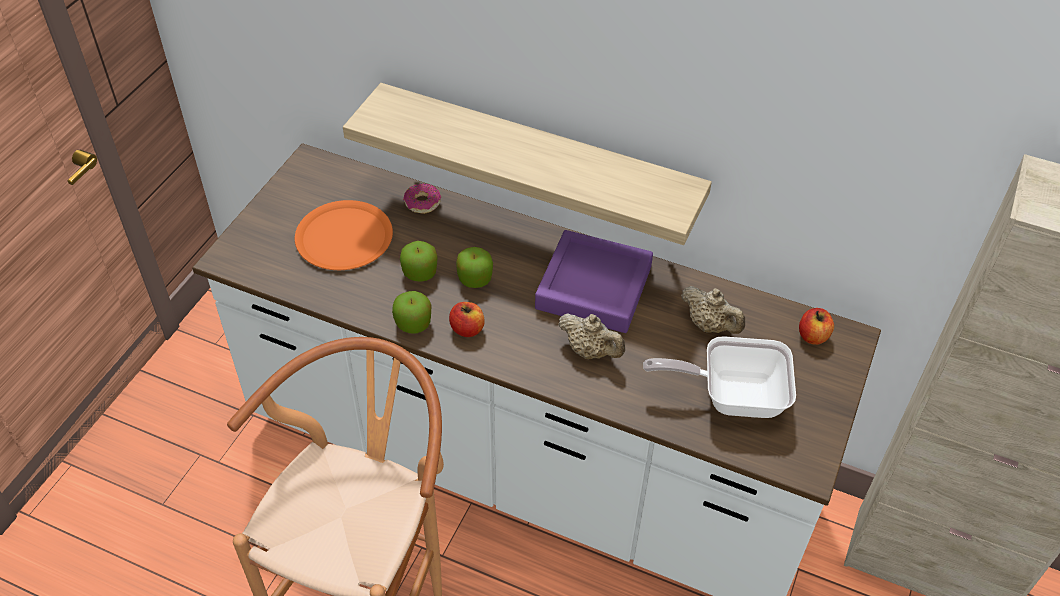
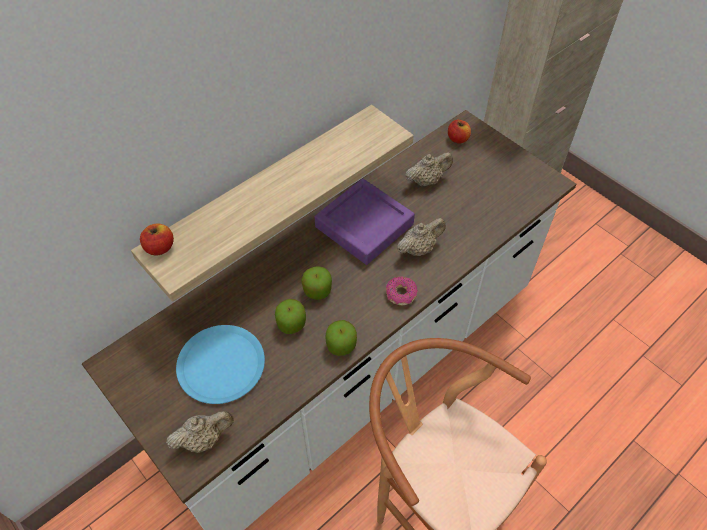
camera: 65 degrees left, 5 degrees up
orange plate [295,200,393,270] -> blue plate [176,325,265,404]
donut [403,183,441,214] -> donut moved to [386,277,418,305]
apple [449,302,485,337] -> apple moved to [140,224,174,256]
frying pan [643,336,796,418] -> none
none -> beige teapot [166,411,234,453]

